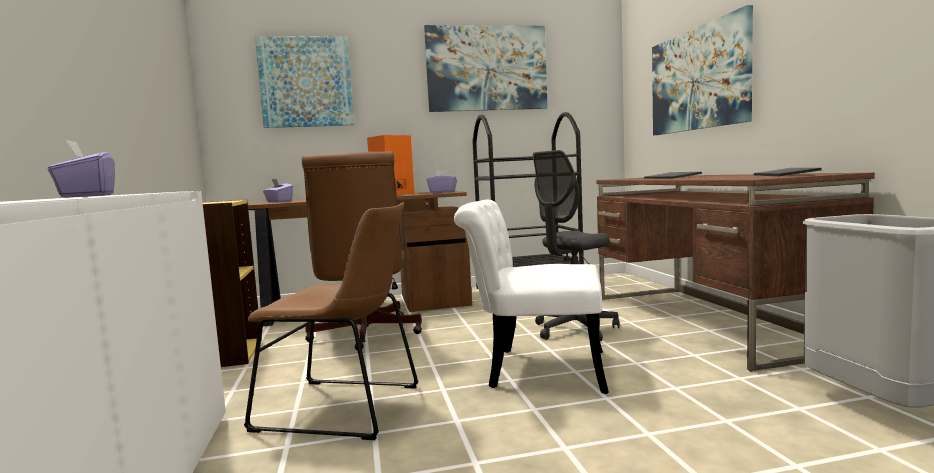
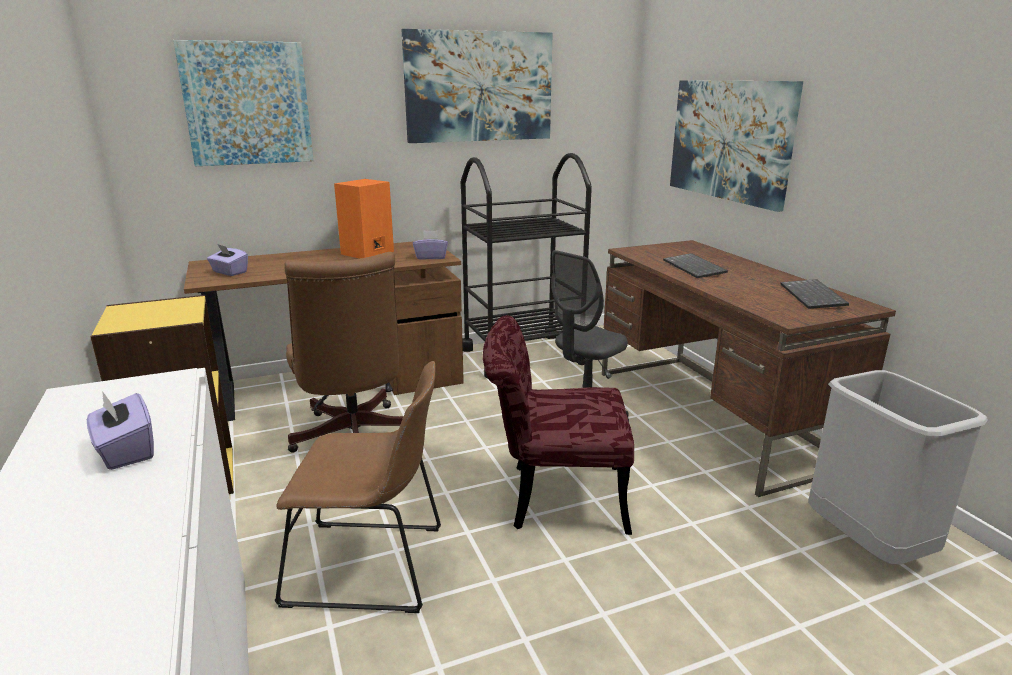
camera: 10 degrees left, 15 degrees up
white chair [454,200,608,394] -> red chair [483,315,634,535]

